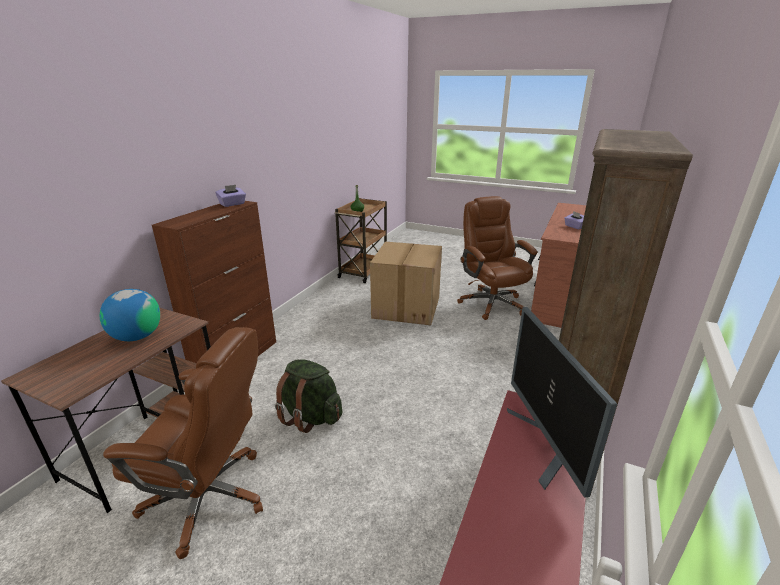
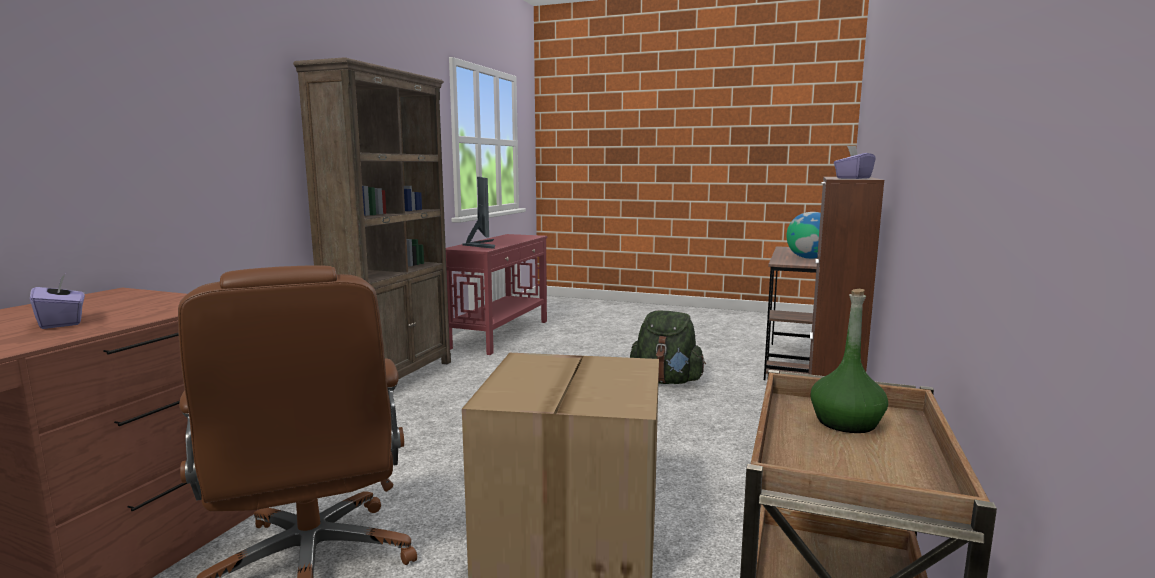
camera: 175 degrees right, 15 degrees down
brown office chair [103,327,263,559] -> none

